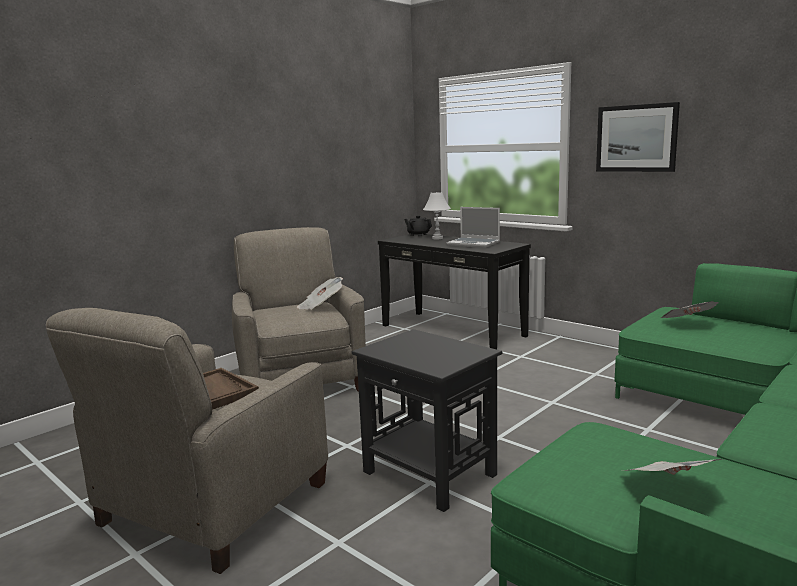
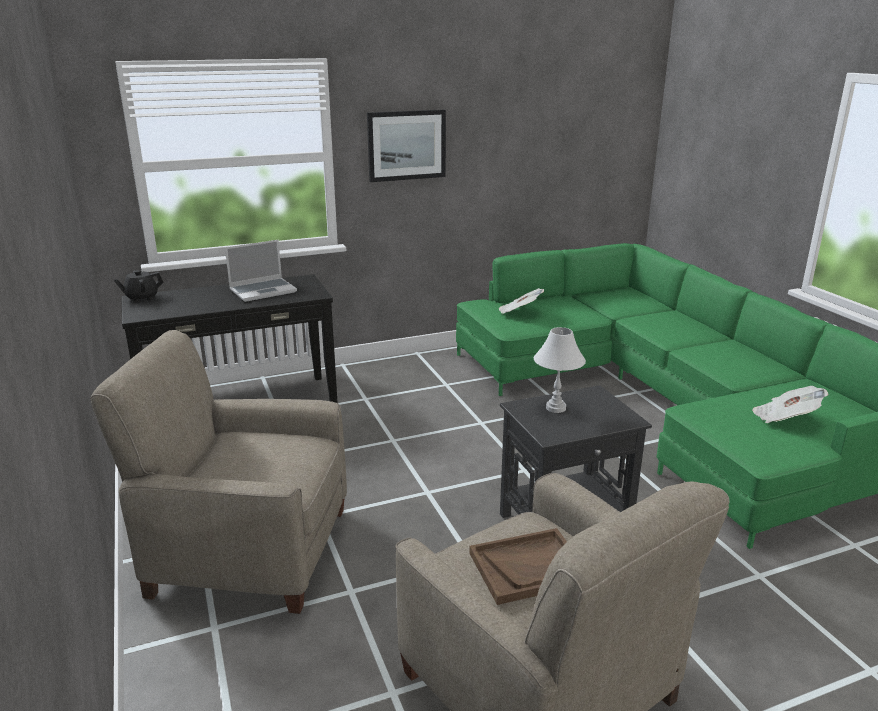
camera: 65 degrees left, 10 degrees up
newspaper [297,277,343,310] -> none
white table lamp [423,192,451,239] -> white table lamp moved to [534,327,586,413]

